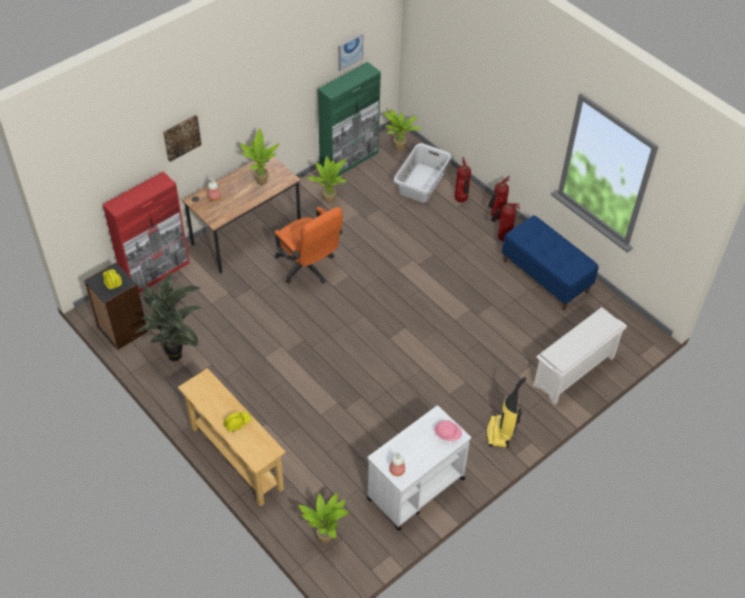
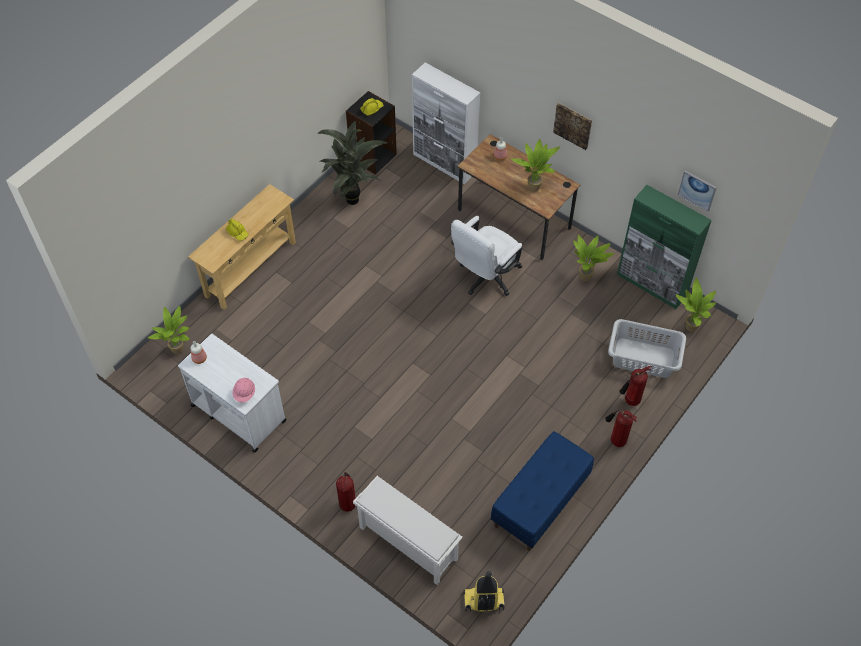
camera: 80 degrees right, 5 degrees up
red cabinet [103,171,190,293] -> white cabinet [412,62,480,184]
picture [163,115,202,162] -> picture moved to [553,103,592,150]
orange office chair [275,207,343,284] -> white office chair [451,216,522,296]
vacuum cleaner [486,377,526,448] -> vacuum cleaner moved to [463,571,505,612]
fire extinguisher [491,203,520,241] -> fire extinguisher moved to [336,472,356,512]

